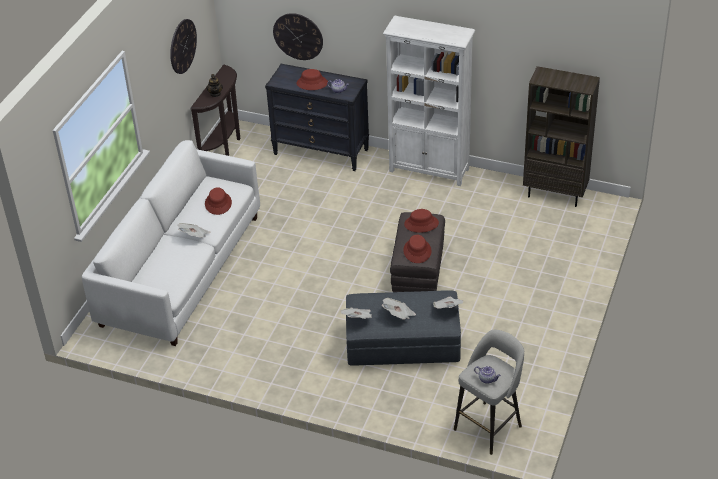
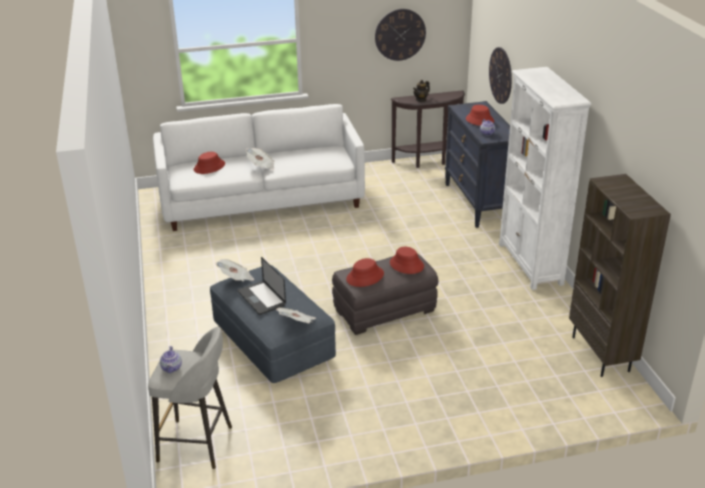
camera: 55 degrees right, 10 degrees down
red hat [205,187,232,215] -> red hat moved to [194,152,225,174]
newspaper [382,298,416,320] -> laptop [238,257,286,315]

